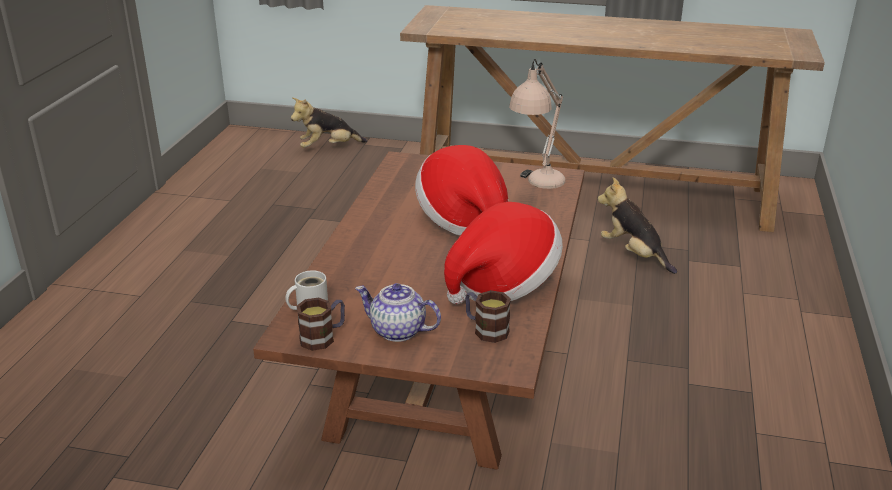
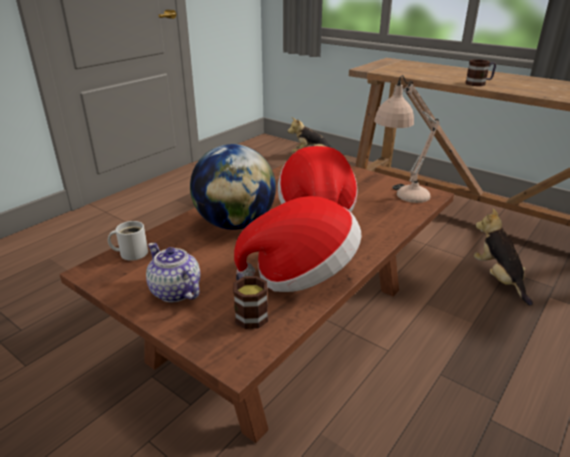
camera: 25 degrees right, 0 degrees up
mug [296,298,345,351] -> mug moved to [465,59,496,86]
none -> globe [190,144,276,230]

